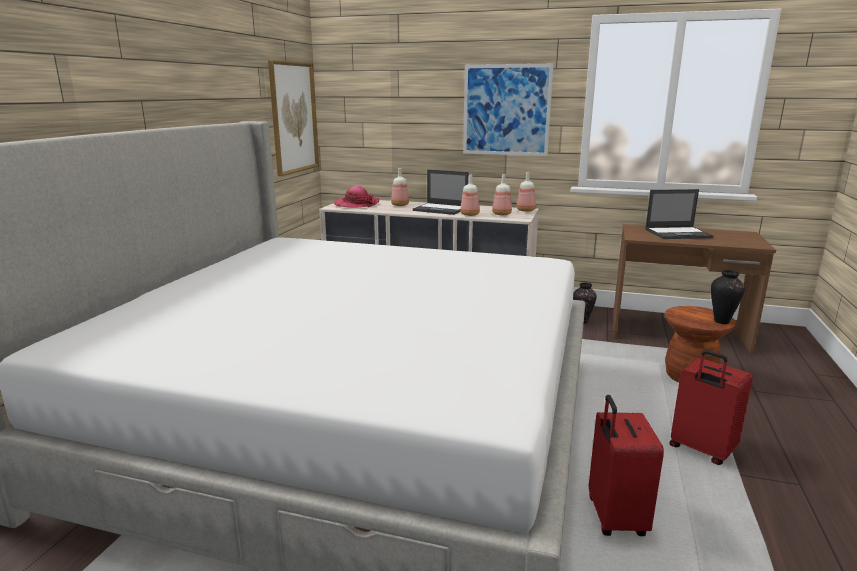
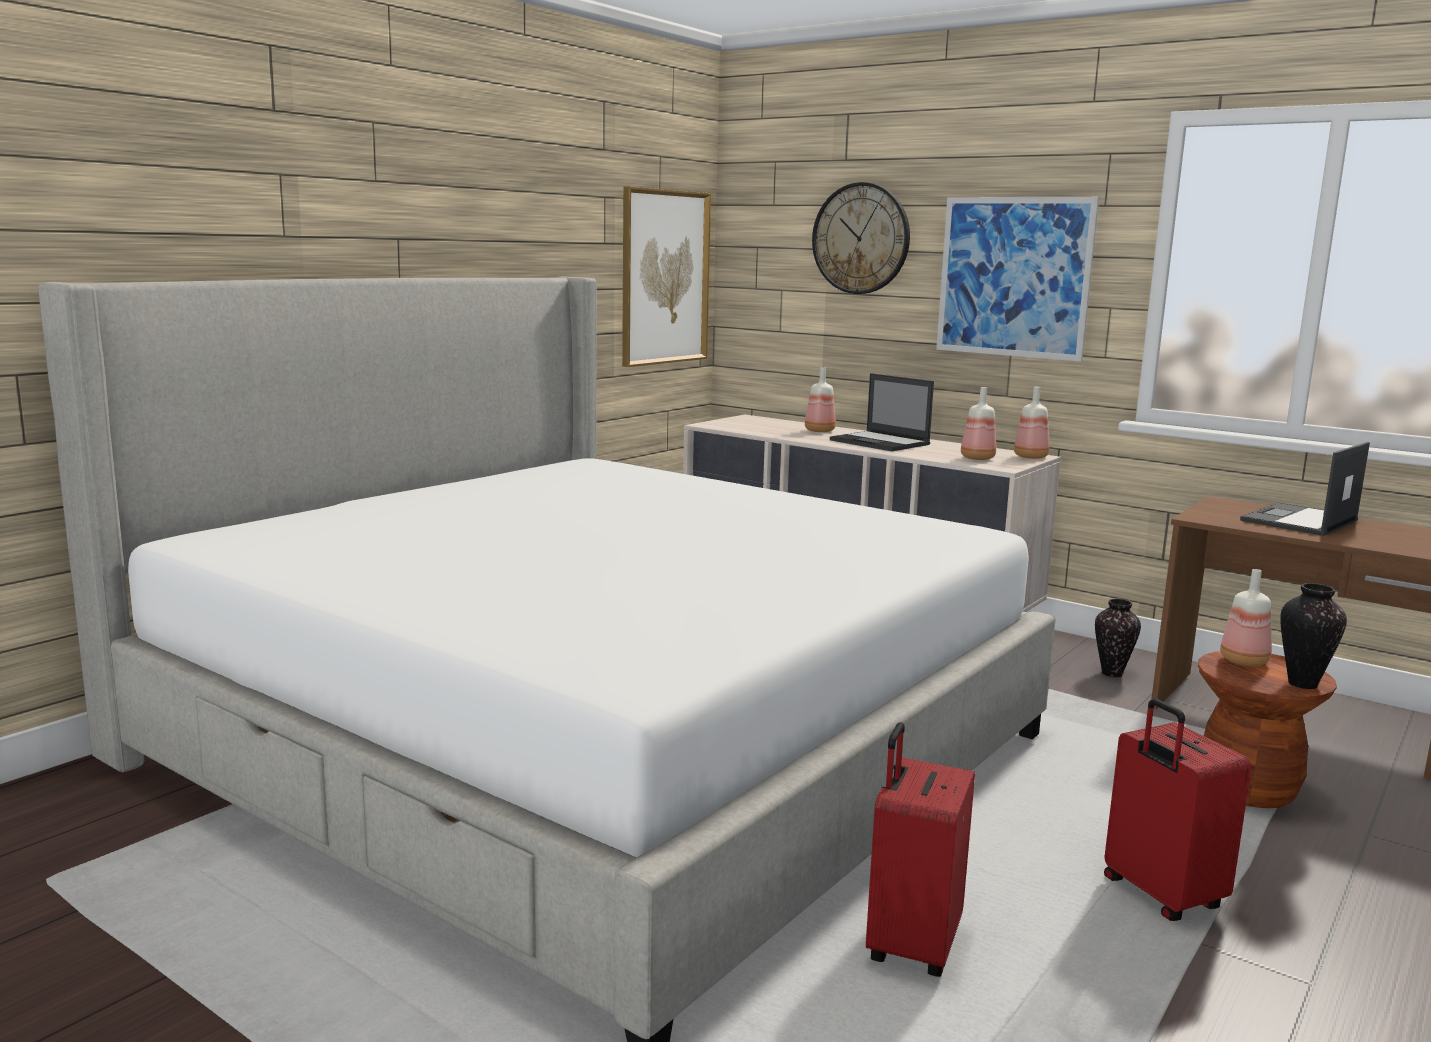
camera: 20 degrees right, 5 degrees down
hat [333,186,379,207] -> none
bottle [460,175,480,216] -> bottle moved to [1220,569,1272,666]
laptop [645,189,714,239] -> laptop turned 120 degrees clockwise [1240,442,1370,536]
none -> wall clock [812,182,910,294]

